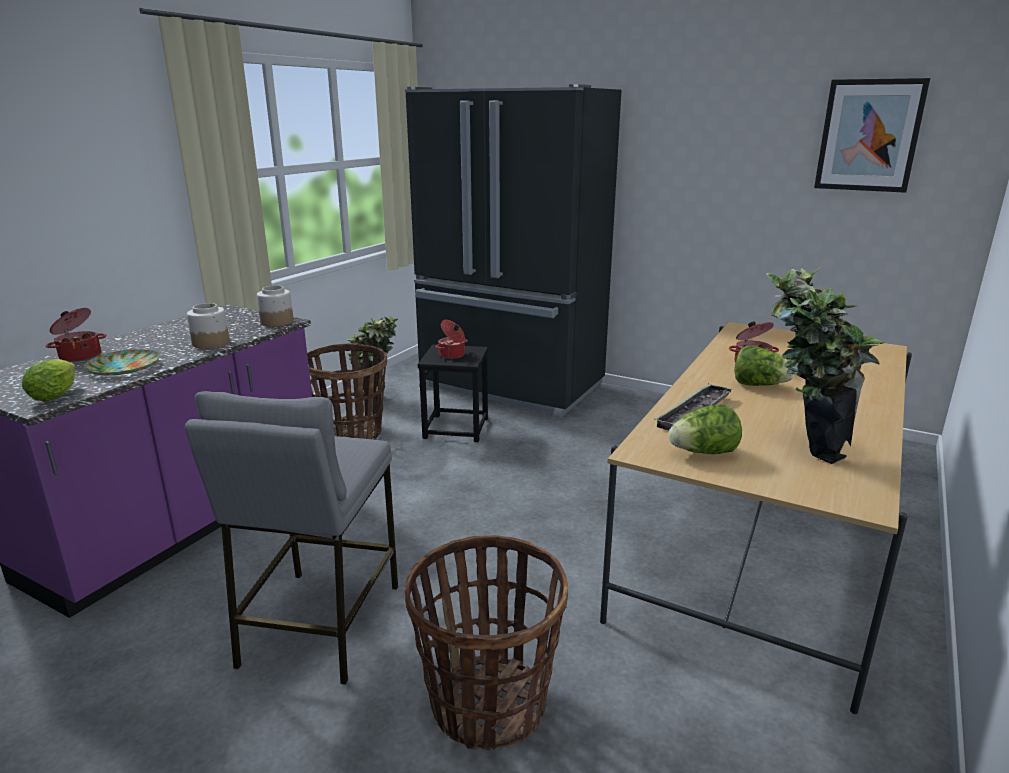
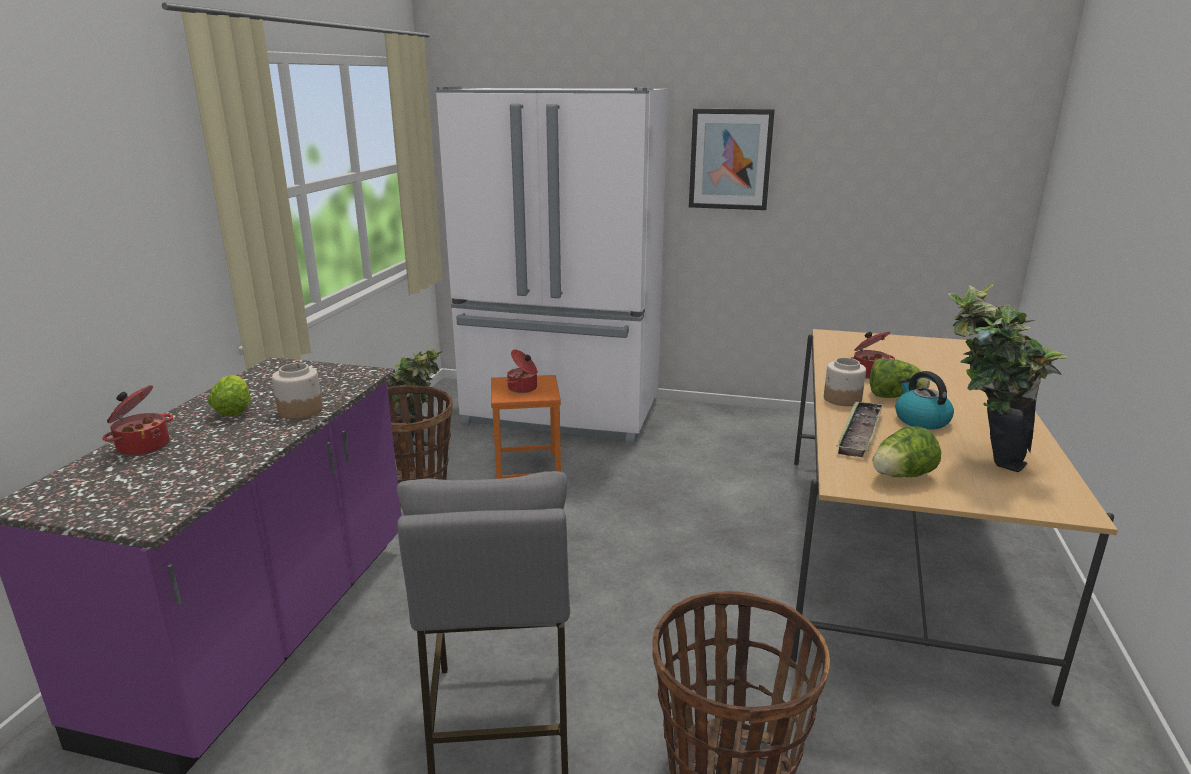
camera: 15 degrees left, 0 degrees up
lettuce [22,359,76,401] -> lettuce moved to [208,375,251,417]
plate [84,349,160,376] -> none
jar [257,286,294,327] -> jar moved to [824,358,866,406]
black fridge [405,84,621,419] -> white fridge [435,86,668,444]
black stool [418,344,488,442] -> orange stool [491,375,561,479]
picture [814,78,930,193] -> picture moved to [689,109,775,210]
none -> kettle [895,371,954,430]

